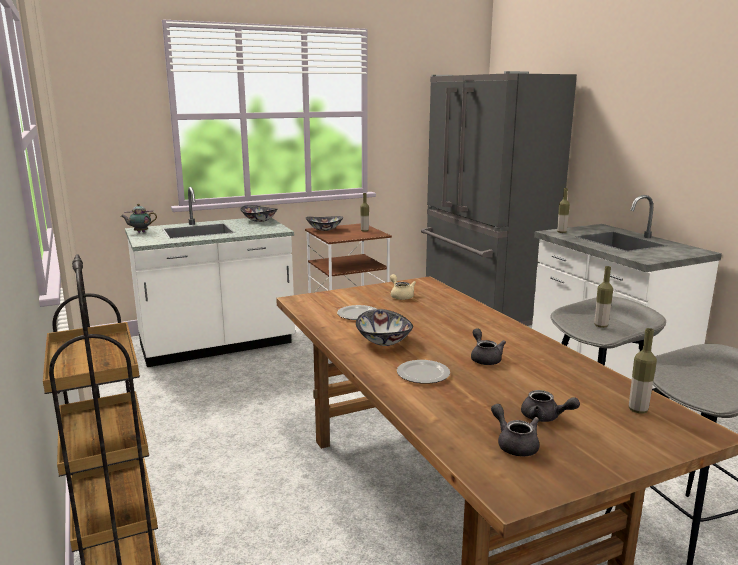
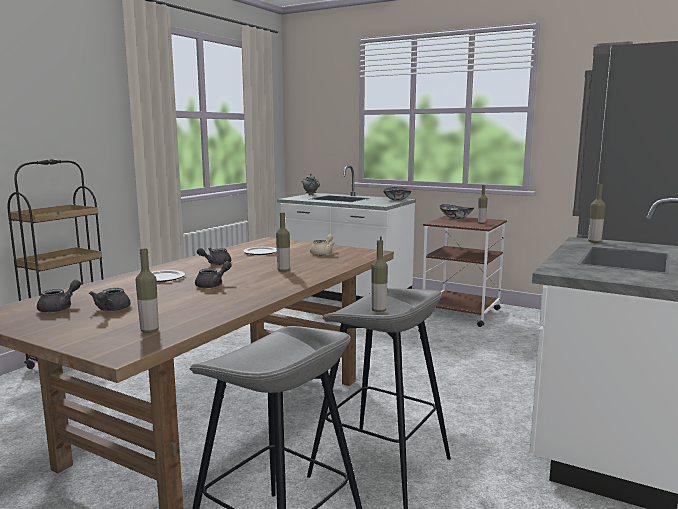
camera: 55 degrees right, 5 degrees down
bowl [356,309,413,346] -> grey teapot [197,248,231,265]
none -> bottle [276,213,290,272]

